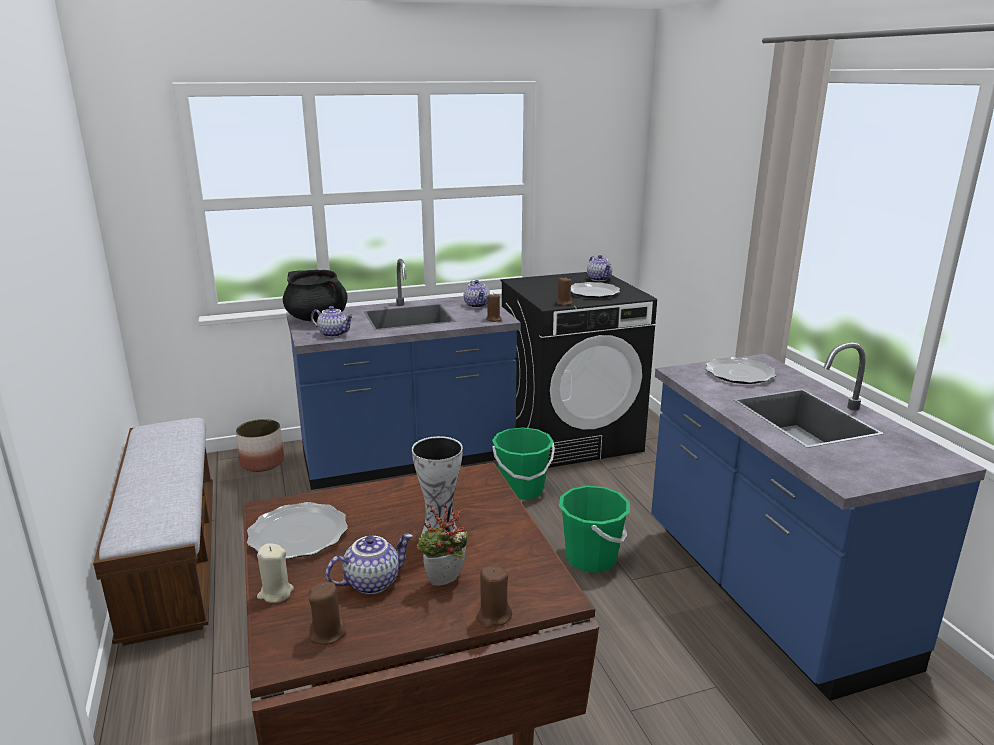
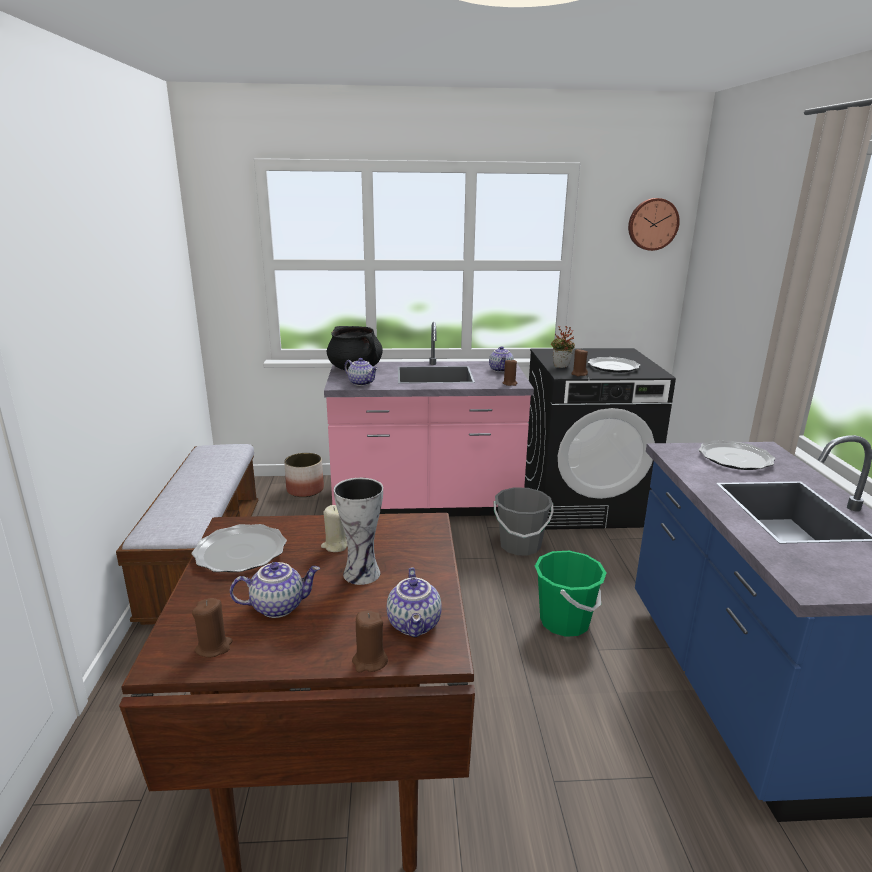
camera: 15 degrees right, 0 degrees up
beige candle [257,543,294,603] -> beige candle moved to [321,505,348,552]
blue counter [286,259,521,490] -> pink counter [324,322,534,516]
potted plant [417,504,468,586] -> potted plant moved to [551,326,575,368]
green bucket [492,427,555,500] -> grey bucket [494,487,553,556]
teapot [587,255,612,281] -> teapot moved to [387,567,442,637]
none -> wall clock [628,198,680,251]

